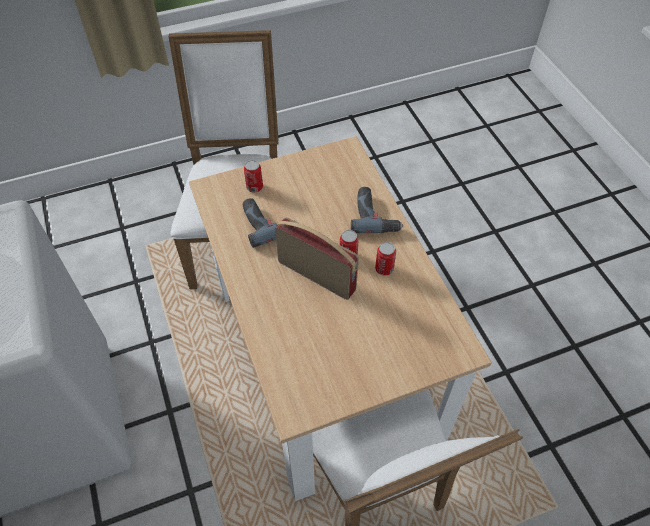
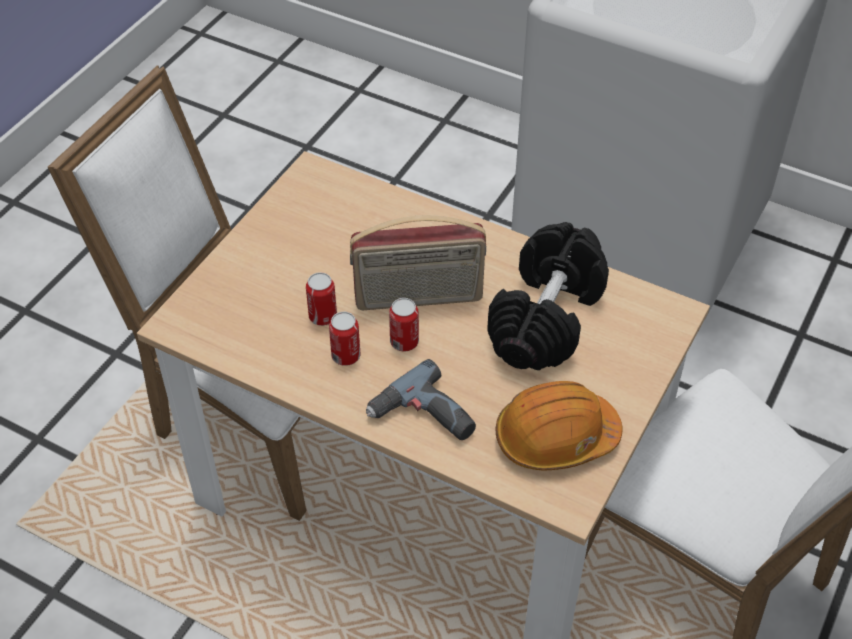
camera: 140 degrees right, 5 degrees down
power drill [242,198,298,248] -> black dumbbell [487,222,609,370]
can [244,160,263,192] -> can moved to [306,272,337,326]
none -> orange hard hat [496,381,622,470]

